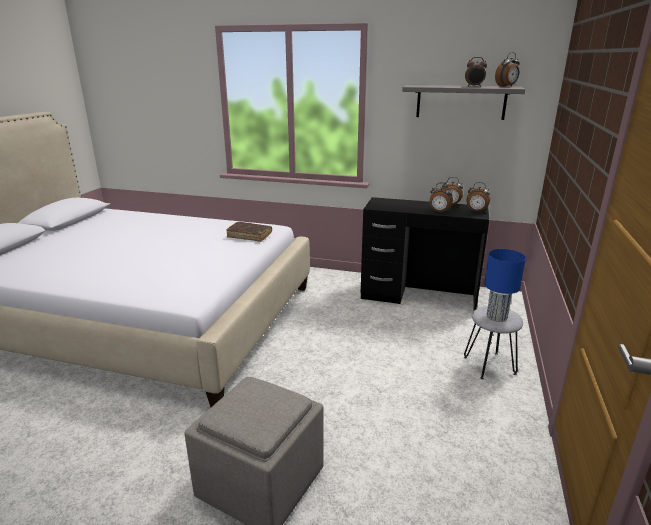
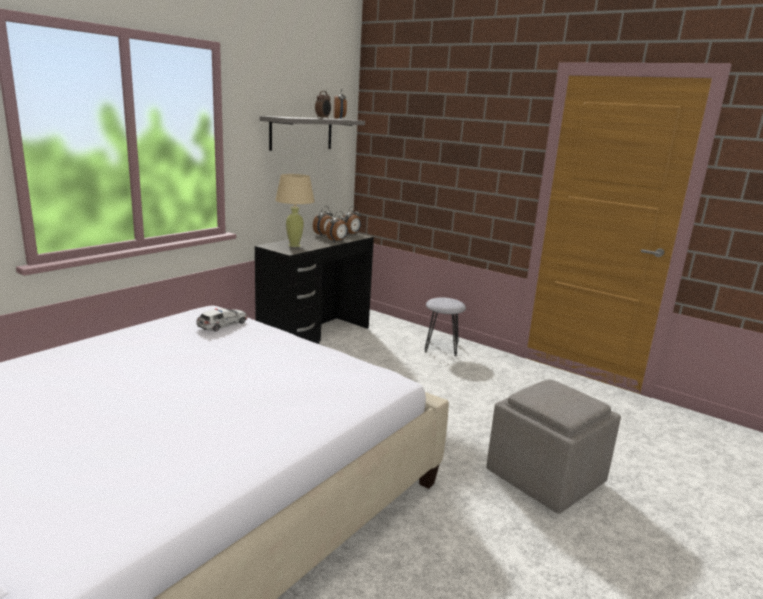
camera: 70 degrees left, 5 degrees down
brown book [226,222,272,242] -> toy car [196,308,247,331]
blue table lamp [484,249,526,322] -> none
none -> beige table lamp [275,174,315,247]

